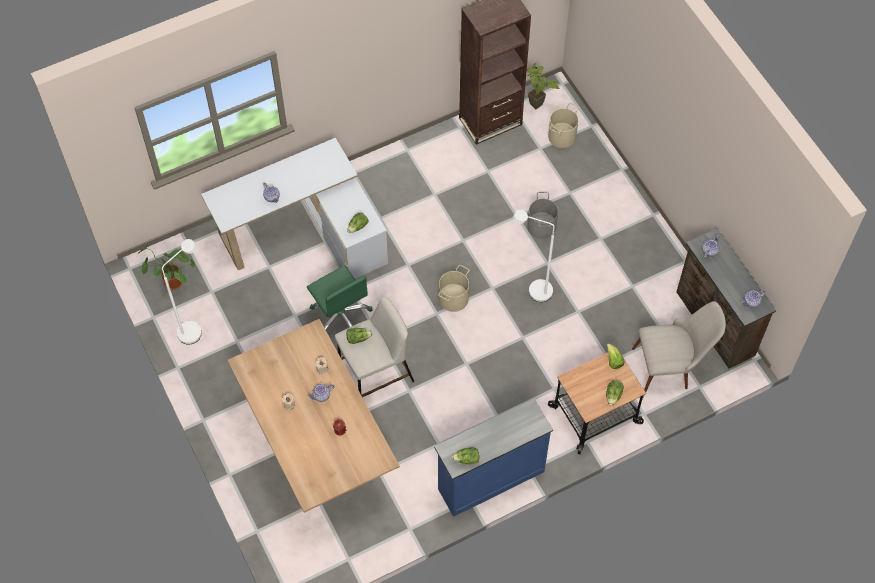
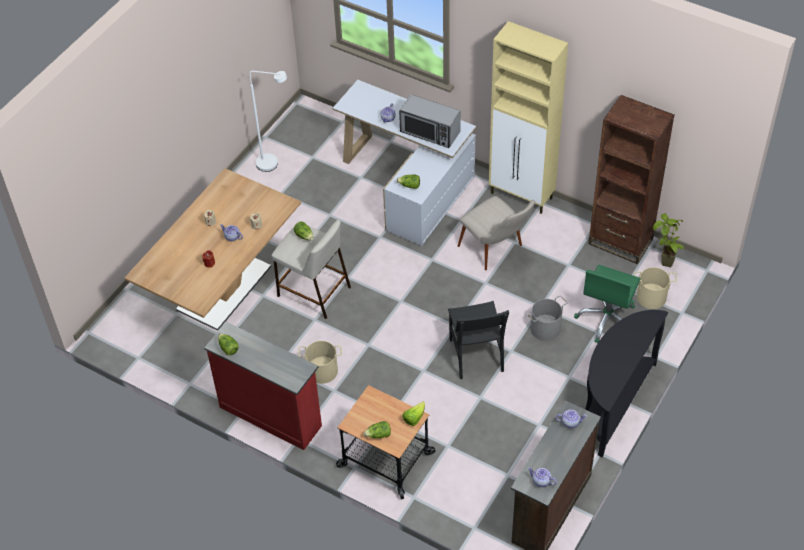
camera: 60 degrees right, 10 degrees down
potted plant [138,244,195,290] -> none
green office chair [307,265,373,330] -> green office chair moved to [574,265,640,343]
blue dresser [434,399,553,517] -> red dresser [204,322,322,450]
beige bucket [438,265,470,312] -> beige bucket moved to [298,341,342,384]
white floor lamp [513,209,554,302] -> black chair [448,301,509,379]
beige chair [632,301,726,392] -> beige chair moved to [458,196,535,270]
none -> microwave [399,94,461,148]
none -> beige cabinet [489,21,568,214]
none -> black console table [585,310,668,457]

